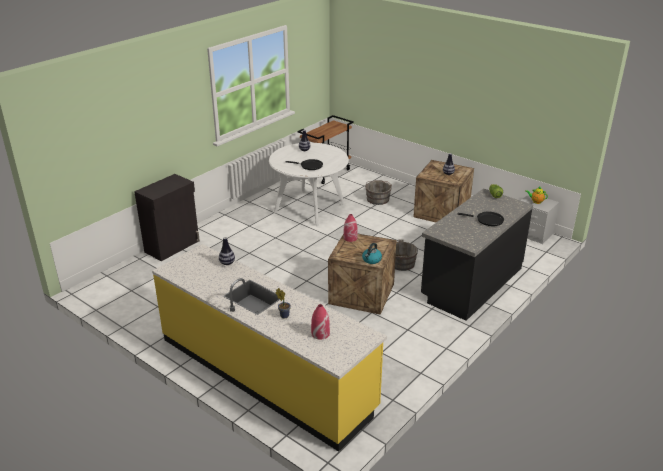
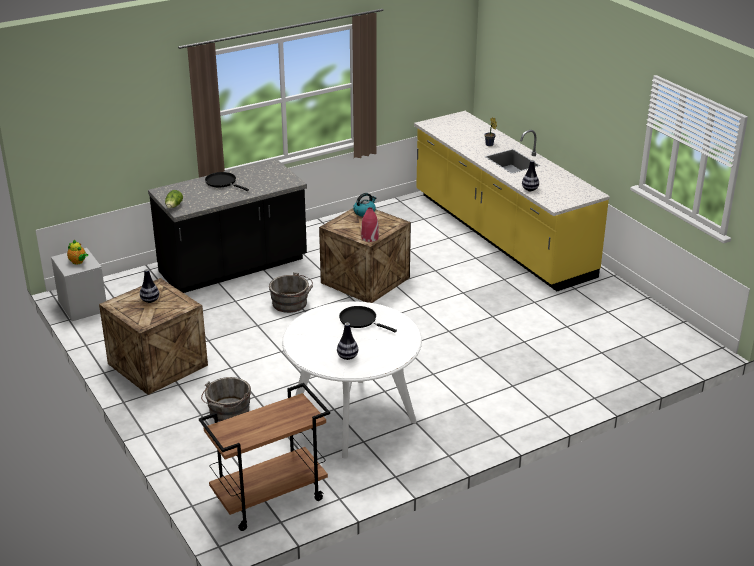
camera: 160 degrees left, 0 degrees up
black cabinet [134,174,200,261] -> none
red vase [311,304,330,339] -> none

